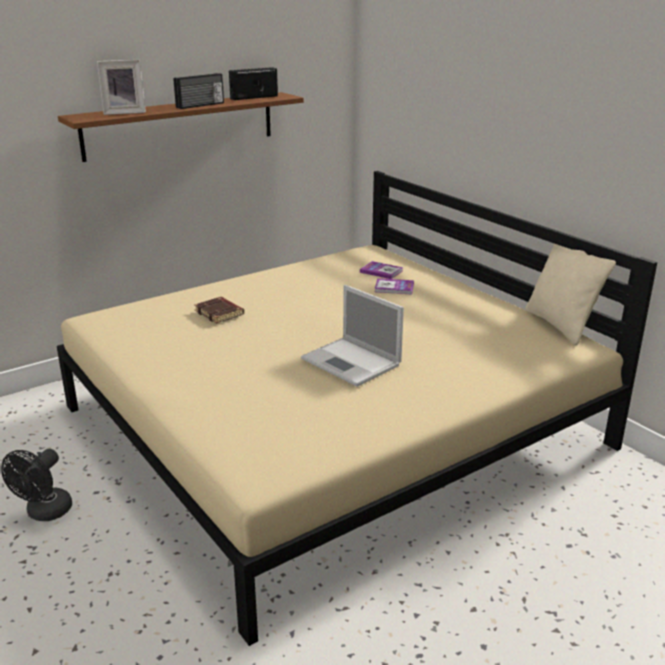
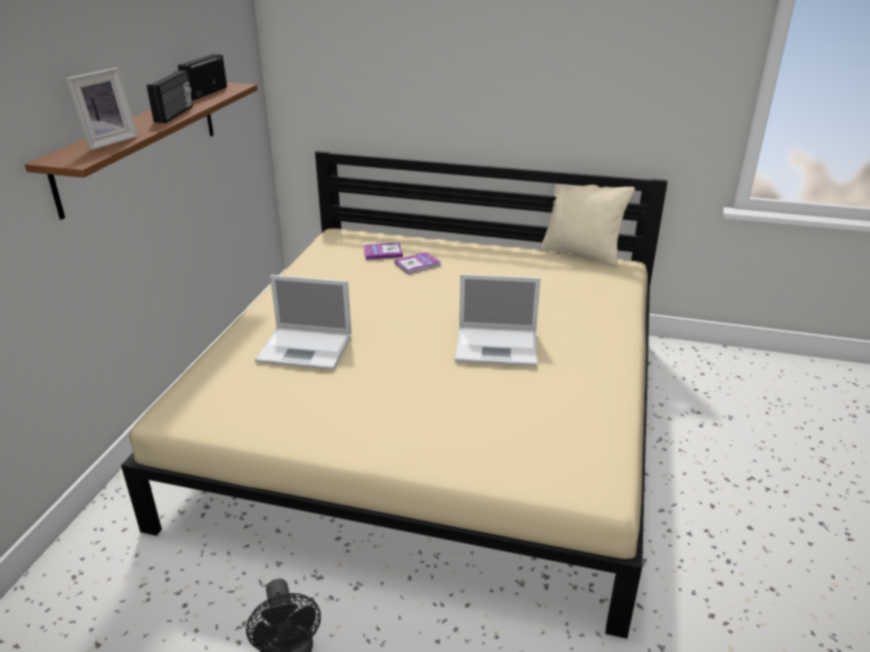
camera: 40 degrees left, 5 degrees up
brown book [194,297,244,324] -> laptop [255,275,352,370]

